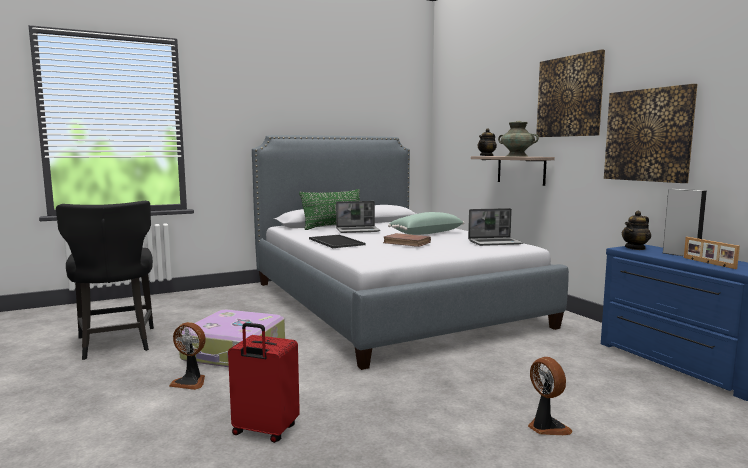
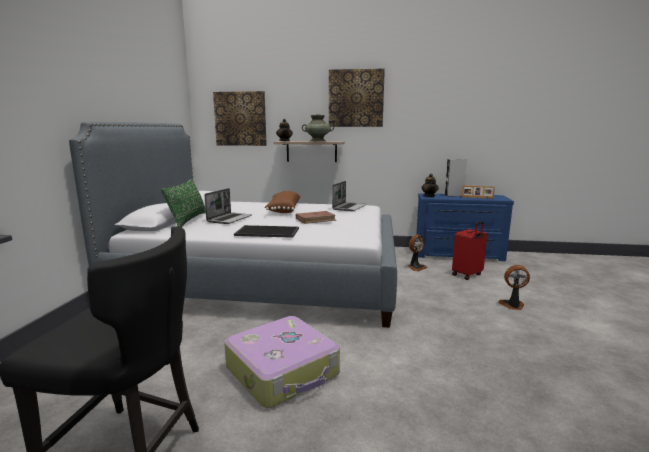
camera: 55 degrees left, 5 degrees up
fan [169,322,206,390] -> fan moved to [408,235,428,271]
red suitcase [228,323,300,443] -> red suitcase moved to [452,221,487,280]
green pillow [388,212,464,235] -> brown pillow [265,191,300,213]
picture [604,84,697,183] -> picture moved to [213,91,267,146]

